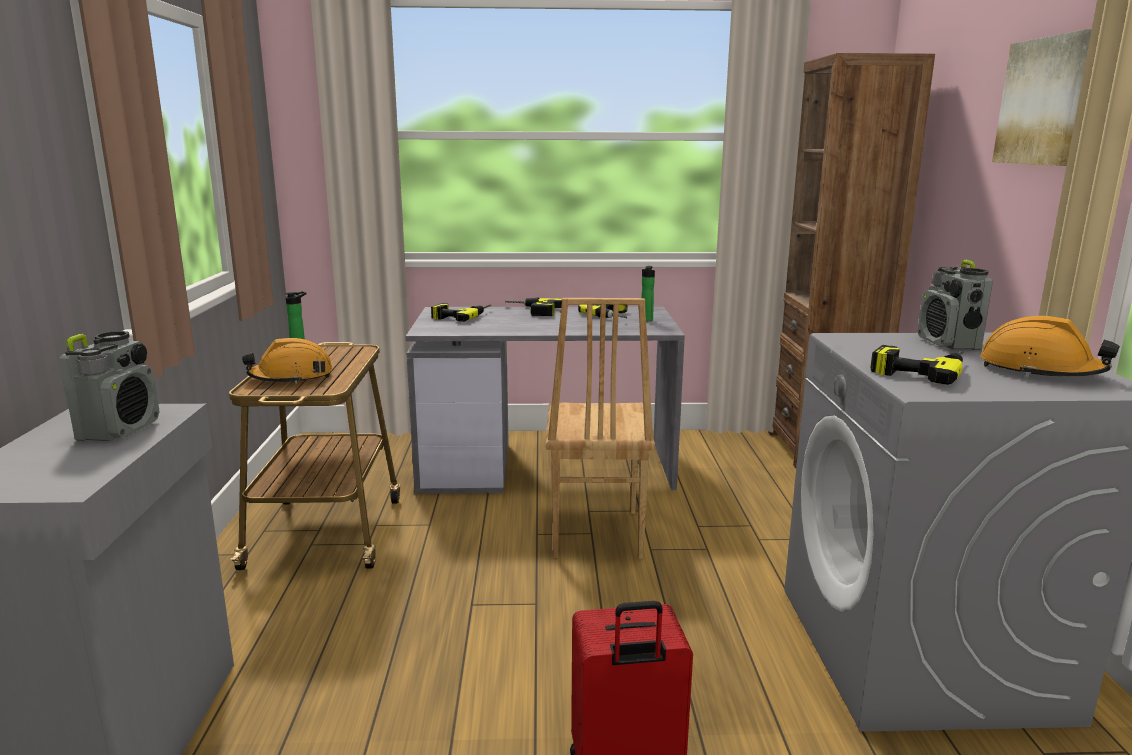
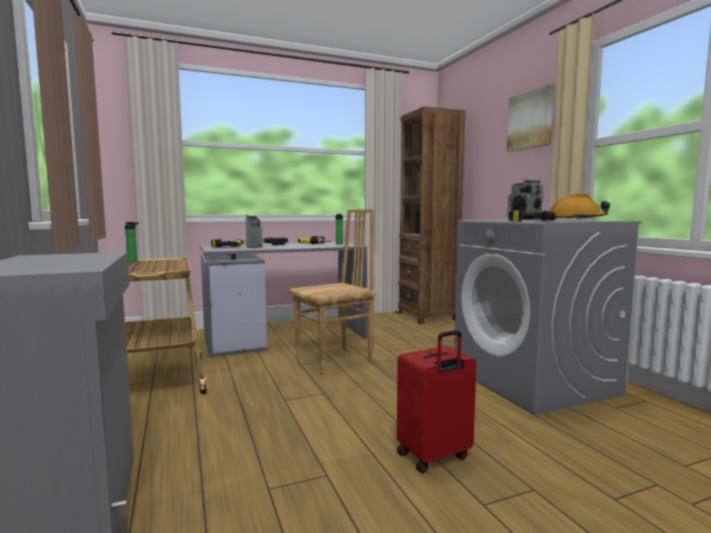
camera: 20 degrees left, 10 degrees down
radio [59,331,160,441] -> radio moved to [246,214,262,248]
orange hard hat [242,338,333,384] -> none
brown chair [546,298,655,559] -> brown chair turned 105 degrees counterclockwise [289,209,376,374]

